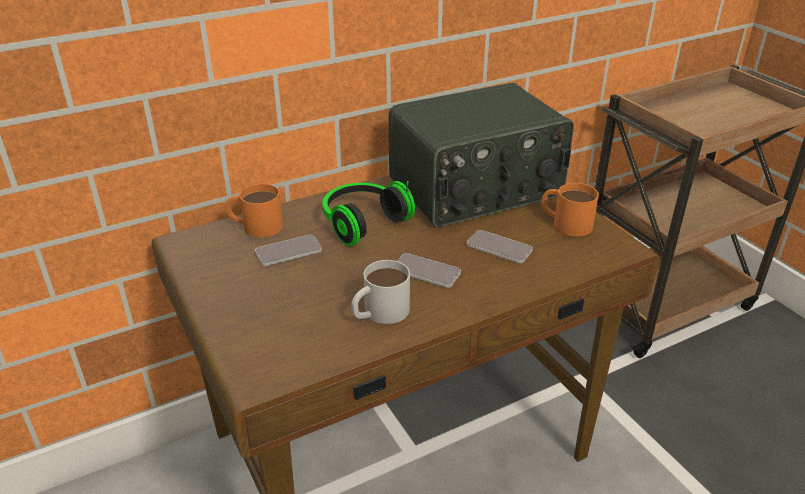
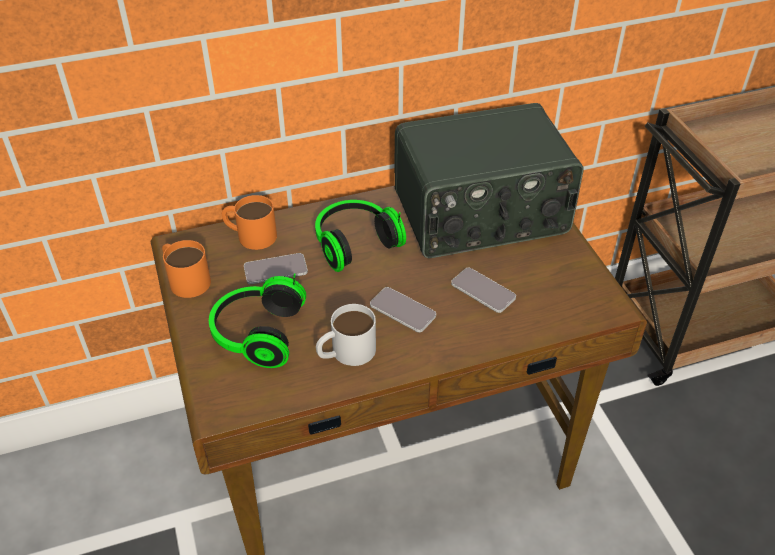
camera: 10 degrees right, 10 degrees up
orange mug [542,183,599,236] -> orange mug moved to [162,240,211,298]
none -> headphones [209,273,306,368]

